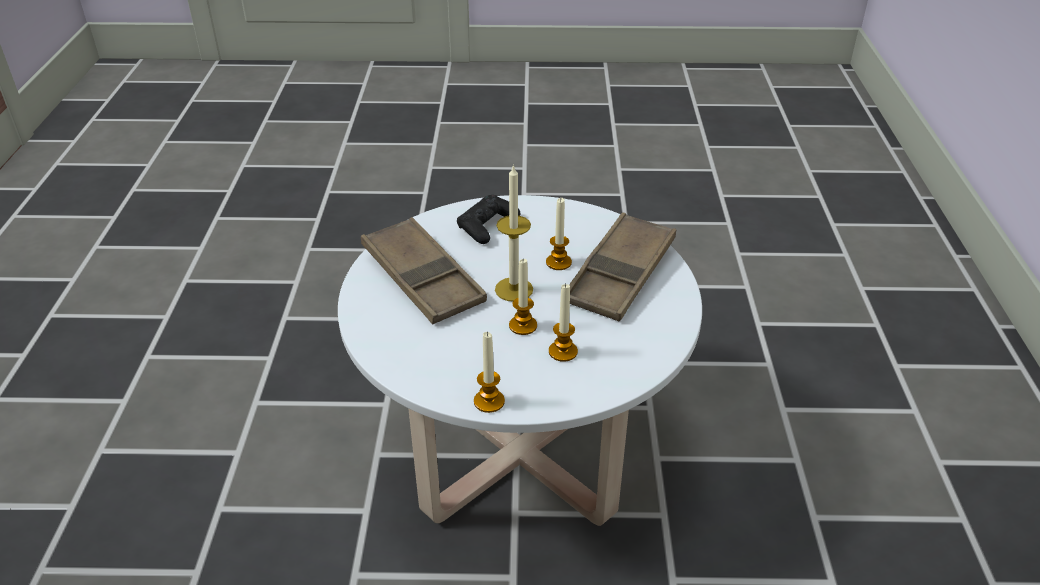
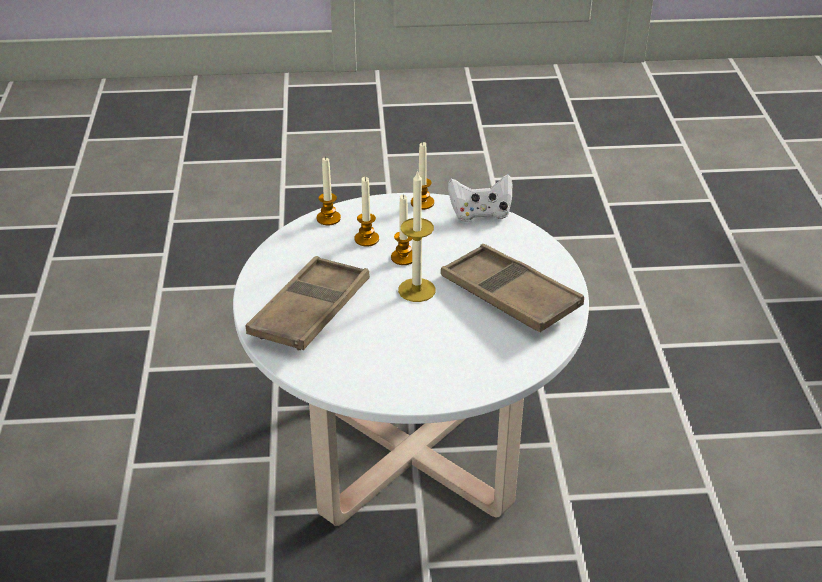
camera: 175 degrees right, 0 degrees up
black game controller [457,195,520,244] -> none
candle [546,198,572,270] -> candle moved to [317,157,341,225]
none -> white game controller [448,174,512,222]

